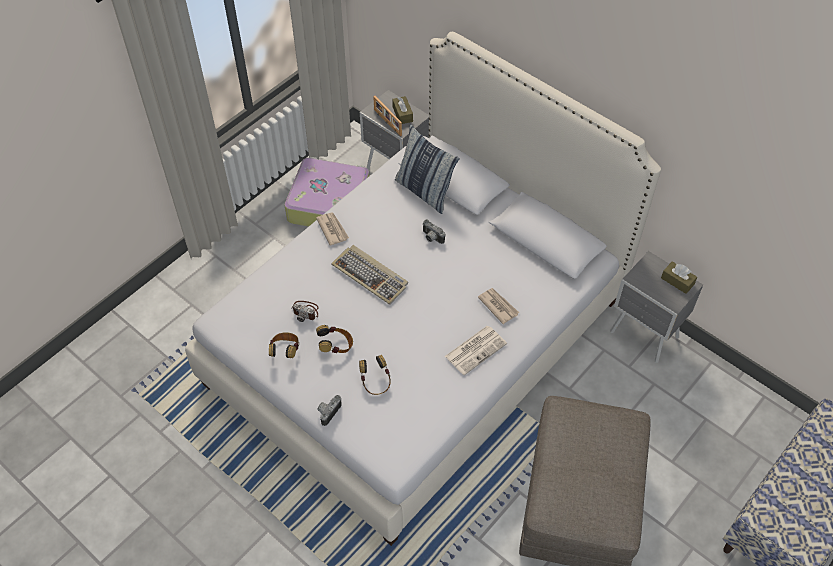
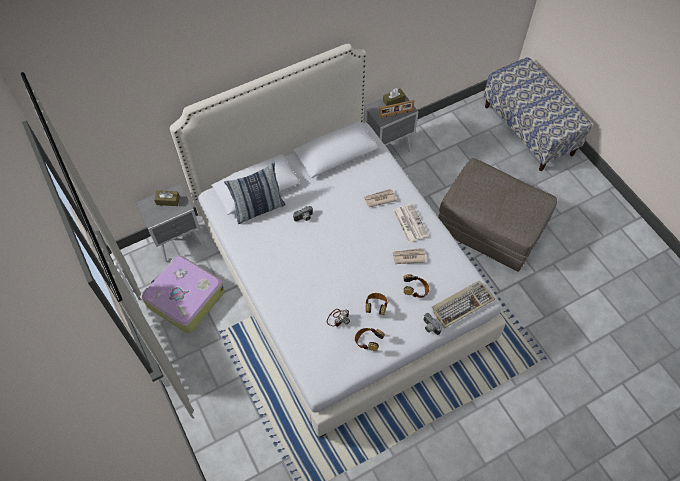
camera: 70 degrees left, 5 degrees up
newspaper [316,212,349,246] -> newspaper moved to [392,248,426,264]
keyboard [331,245,408,305] -> keyboard moved to [432,280,495,328]
picture frame [373,96,402,136] -> picture frame moved to [379,100,414,118]

